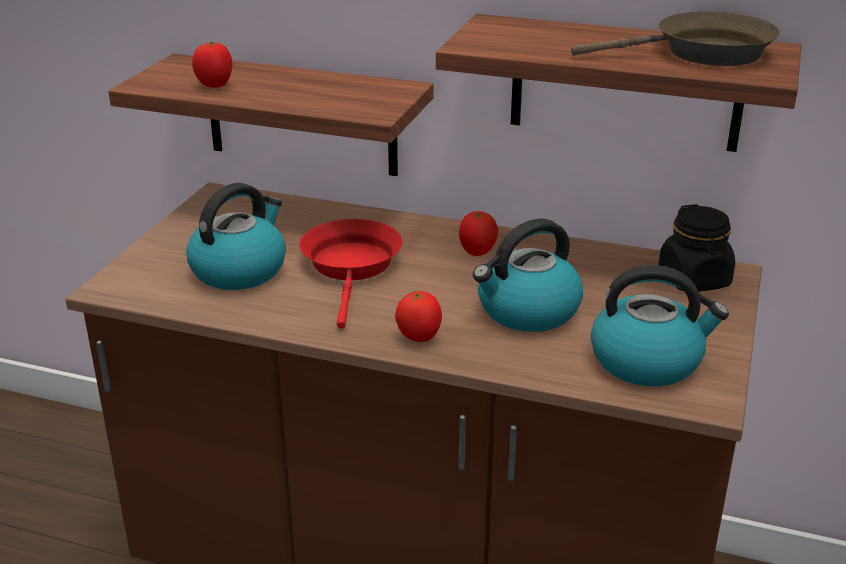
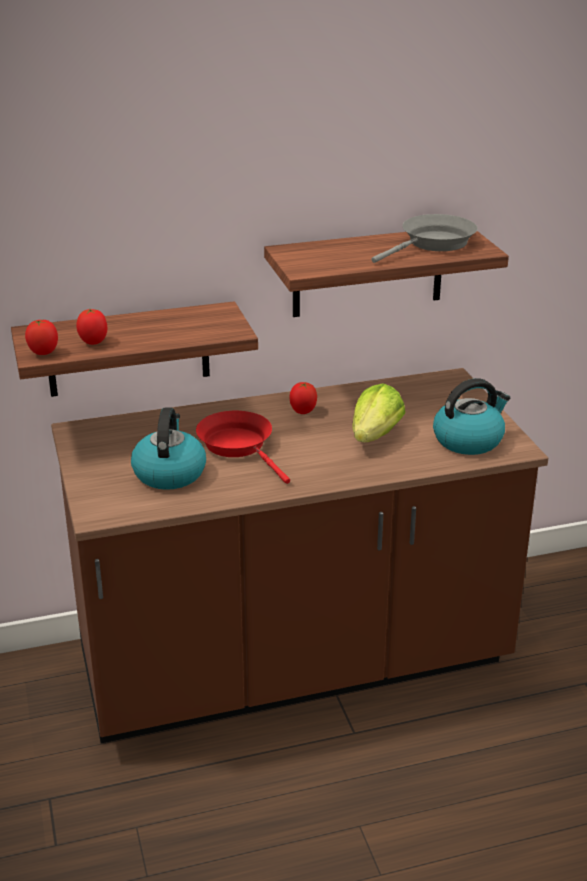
camera: 35 degrees left, 0 degrees up
tomato [395,291,442,342] -> tomato moved to [25,320,58,355]
kettle [473,219,583,332] -> lettuce [352,383,406,442]
brown frying pan [571,11,780,66] -> grey frying pan [372,214,478,263]
black jar [658,204,735,292] -> none

